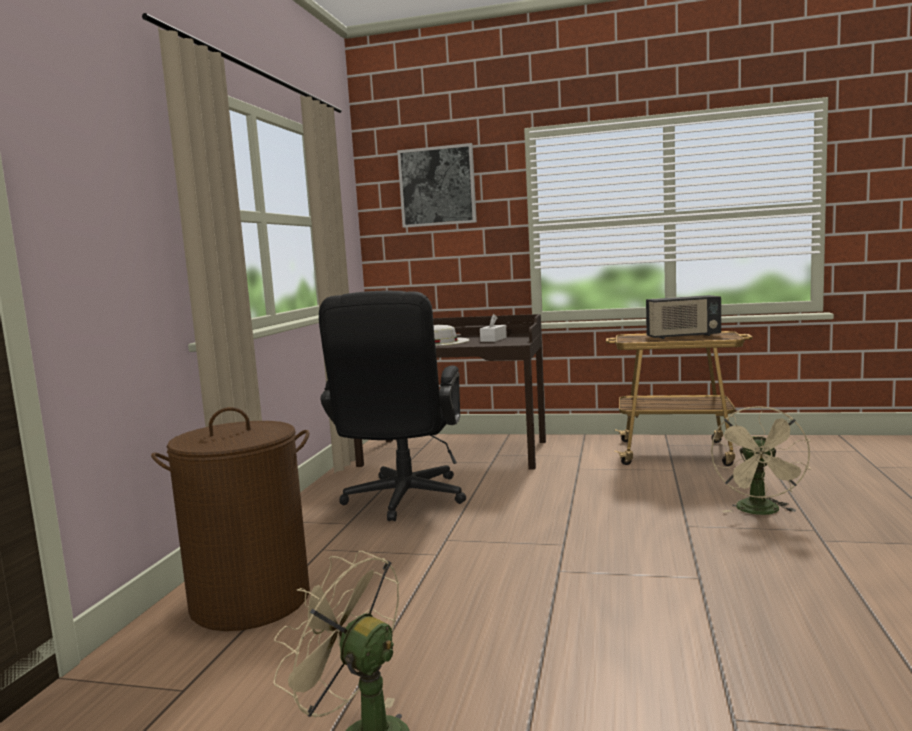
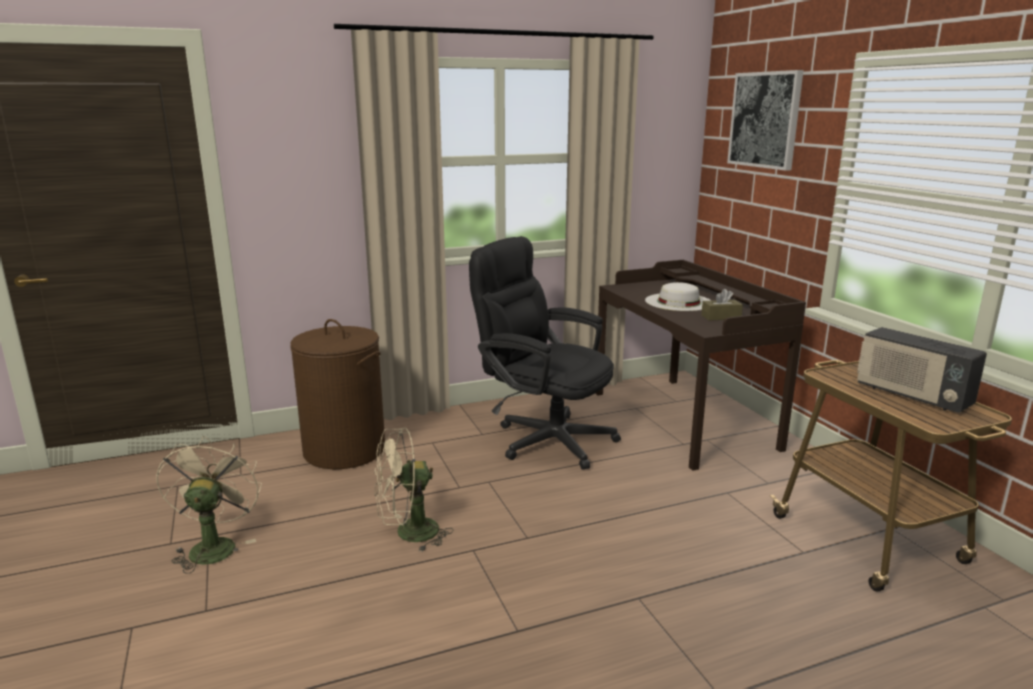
camera: 55 degrees right, 10 degrees up
black office chair [319,291,466,521] -> black office chair turned 60 degrees clockwise [469,236,621,470]
white tissue box [480,314,507,342] -> brown tissue box [701,289,743,321]
beige fan [711,406,811,515] -> beige fan moved to [374,428,454,552]

